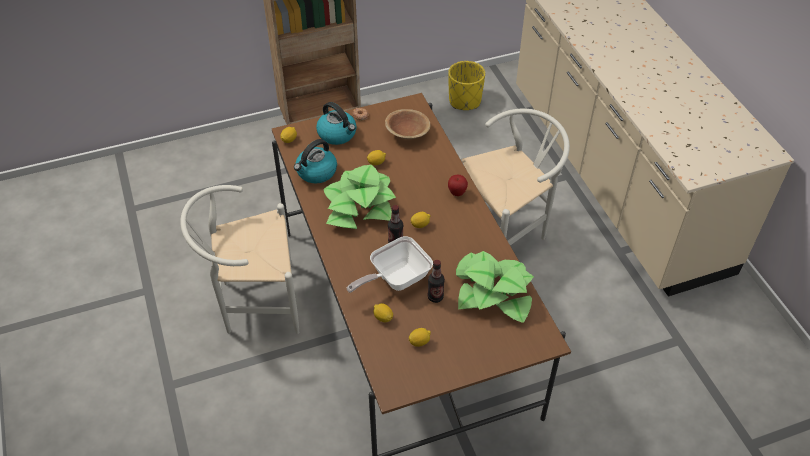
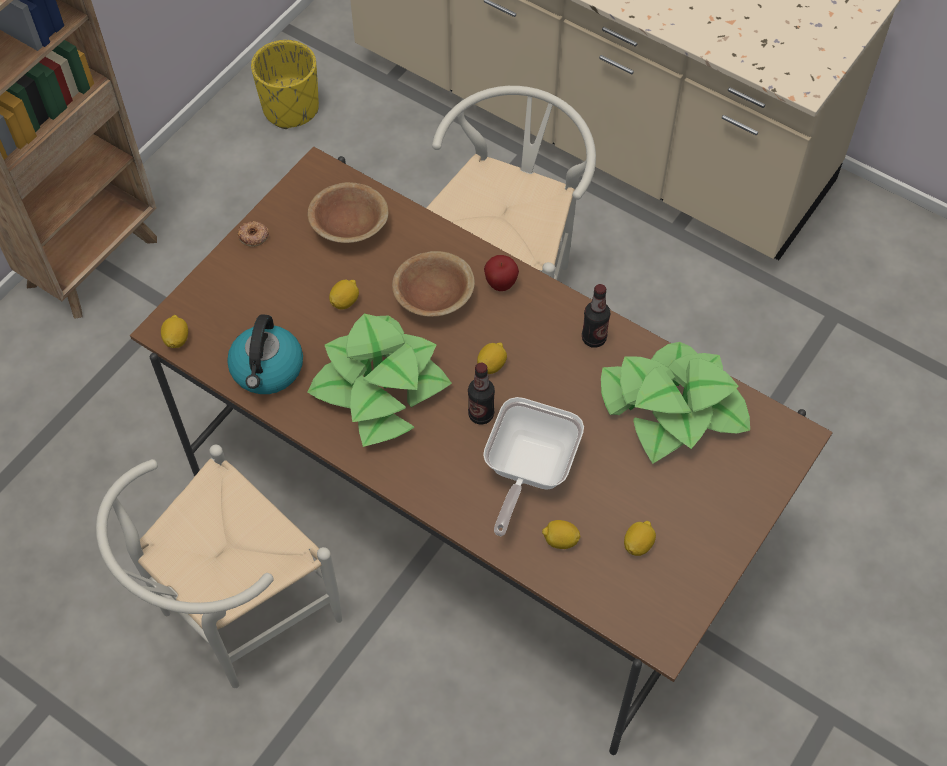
camera: 35 degrees left, 10 degrees up
kettle [316,102,357,145] -> none
bottle [427,260,445,303] -> bottle moved to [582,284,610,348]
none -> brown bowl [392,251,475,317]

